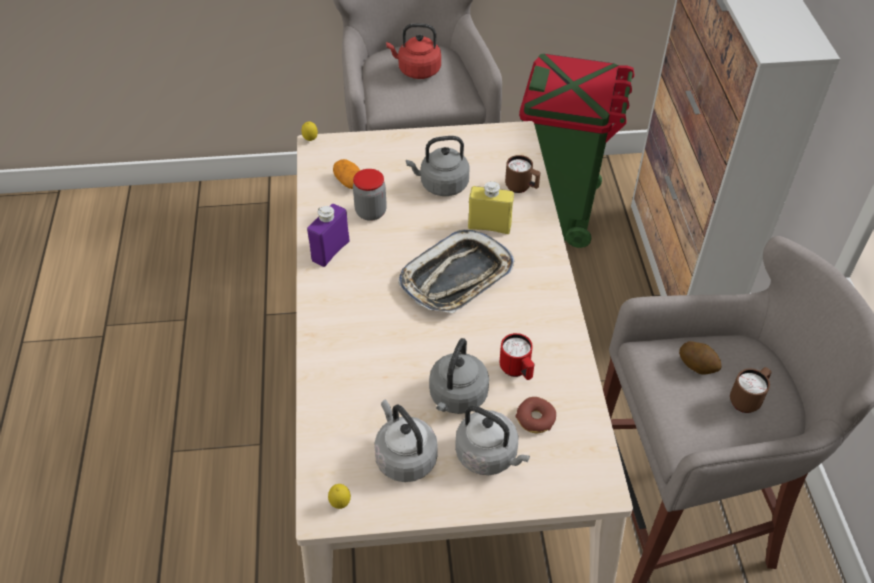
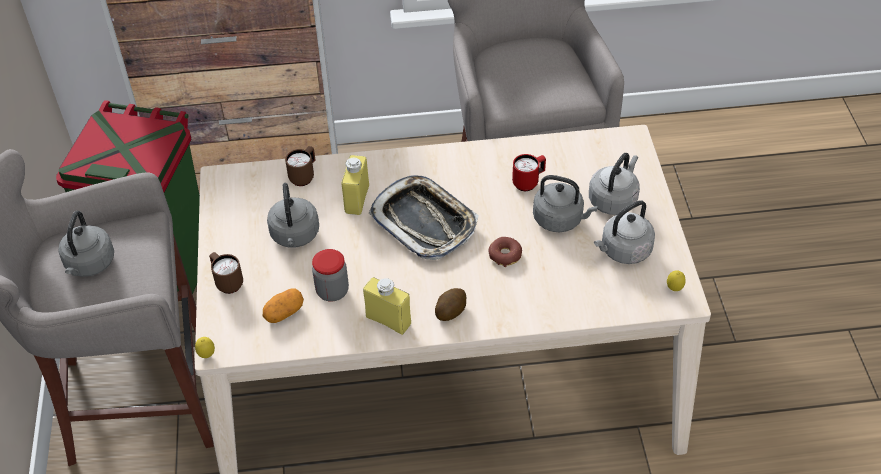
camera: 90 degrees left, 0 degrees up
purple bottle [307,204,350,267] -> yellow bottle [363,277,411,335]
red kettle [386,23,441,79] -> grey kettle [58,211,114,277]
donut [516,397,556,433] -> donut moved to [488,237,522,267]
potato [679,341,722,375] -> potato moved to [435,288,466,321]
brown mug [730,367,772,413] -> brown mug moved to [209,252,243,294]

